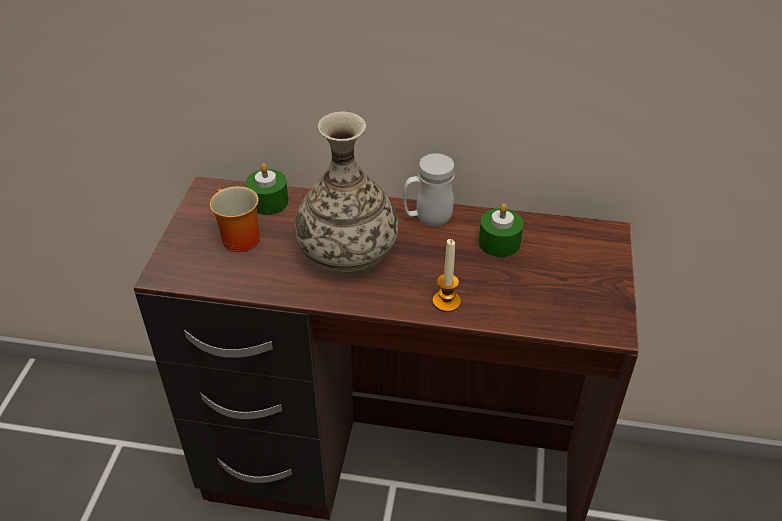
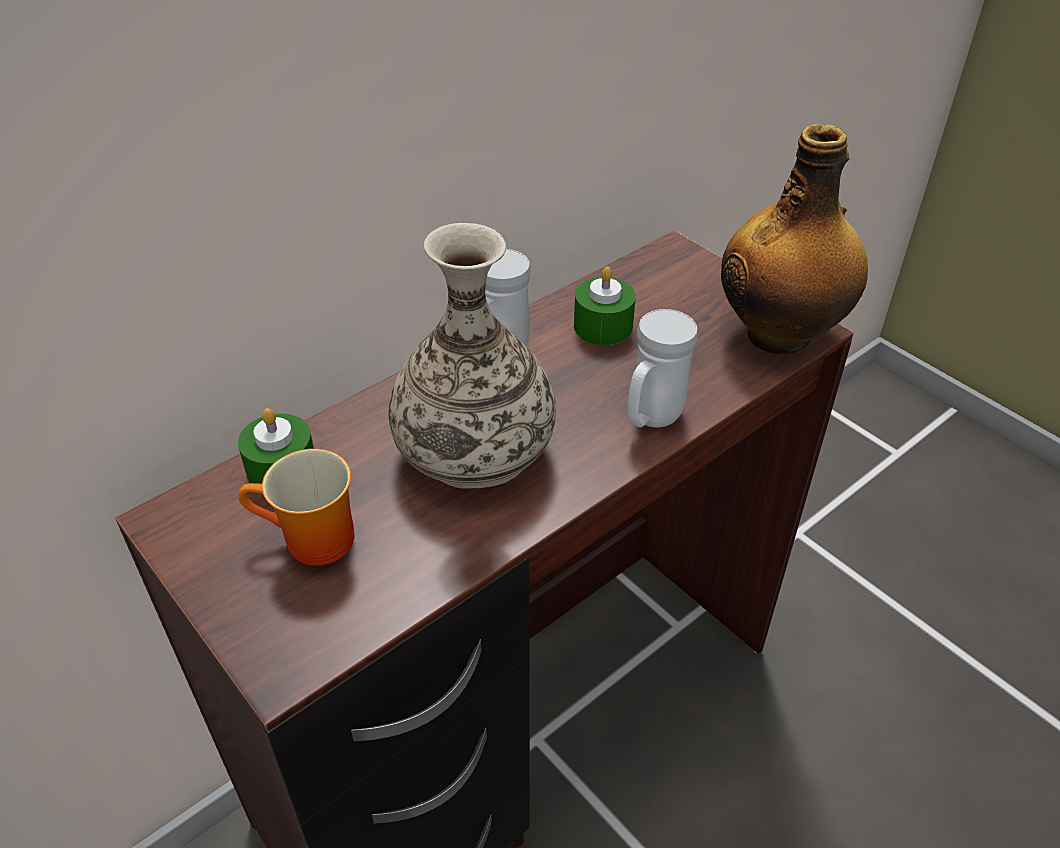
camera: 50 degrees left, 0 degrees up
candle [433,239,461,312] -> white mug [628,309,698,428]
none -> bottle [721,124,868,355]

